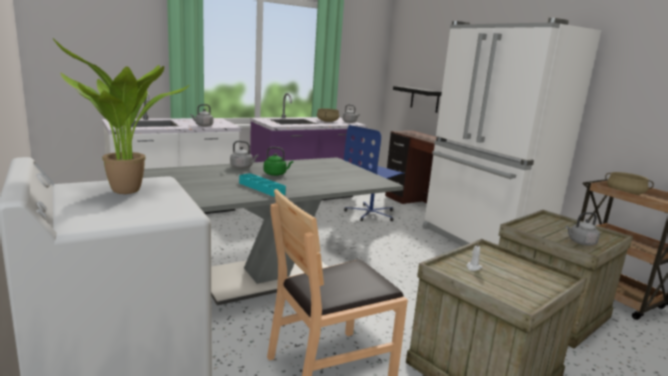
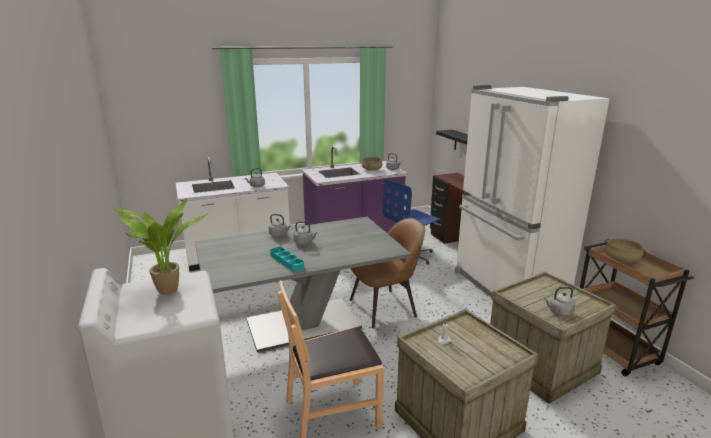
camera: 10 degrees right, 5 degrees up
green kettle [264,147,293,176] -> grey kettle [294,221,318,245]
none -> brown chair [350,218,425,328]

